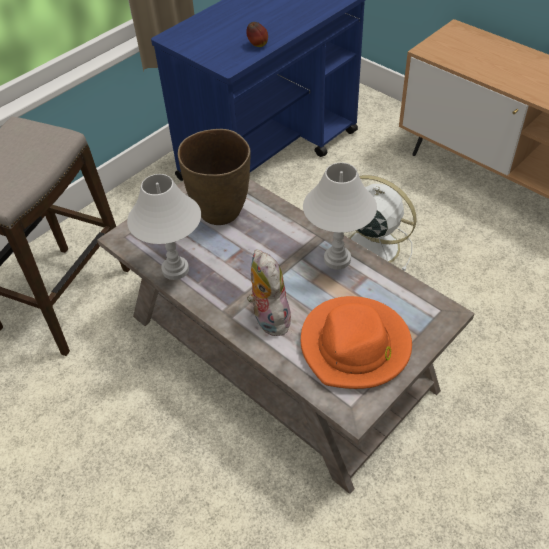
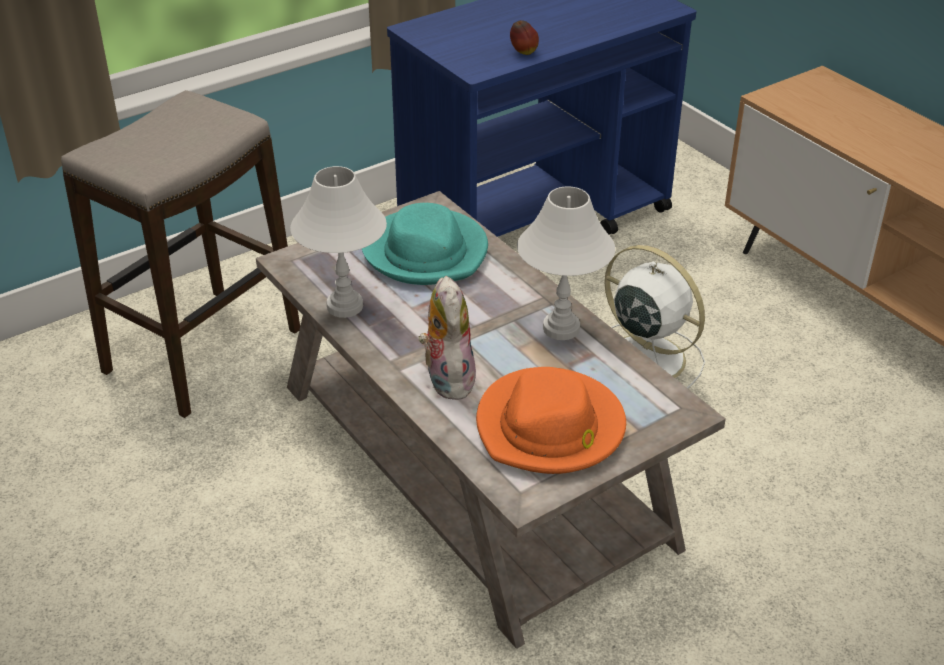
camera: 10 degrees right, 10 degrees down
brown vase [178,129,251,225] -> turquoise hat [362,203,488,285]

